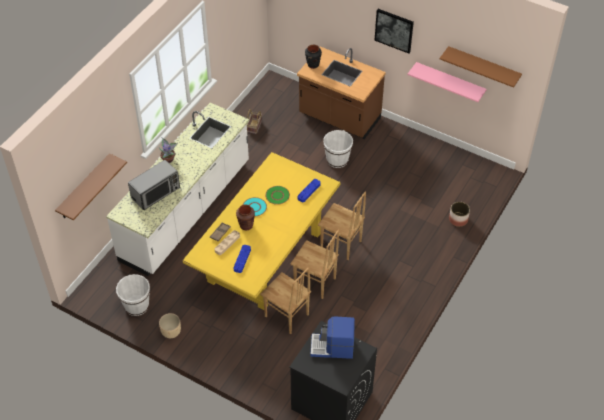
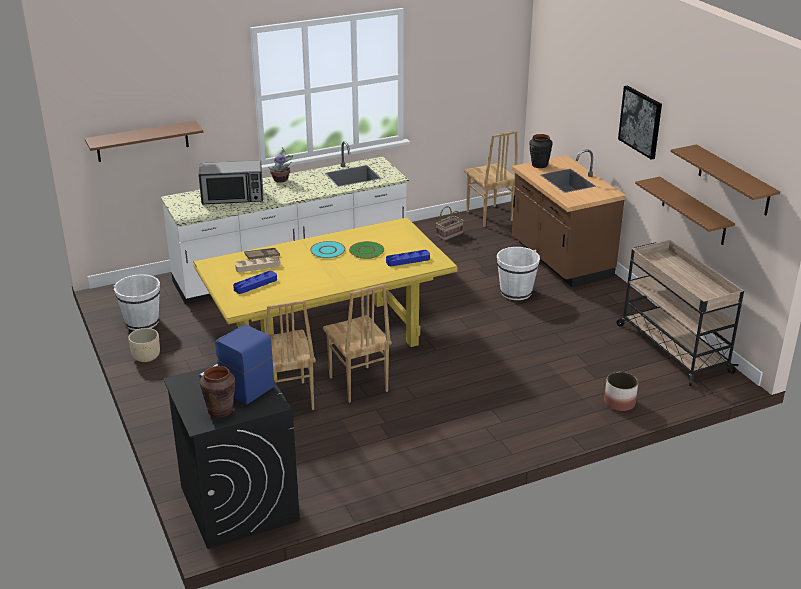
camera: 35 degrees right, 20 degrees down
brown vase [236,204,255,230] -> brown vase moved to [199,366,235,418]
brown chair [318,192,366,260] -> brown chair moved to [464,131,518,227]
pink shelf [407,62,487,102] -> brown shelf [635,177,735,245]
none -> beige cart [616,240,744,386]

